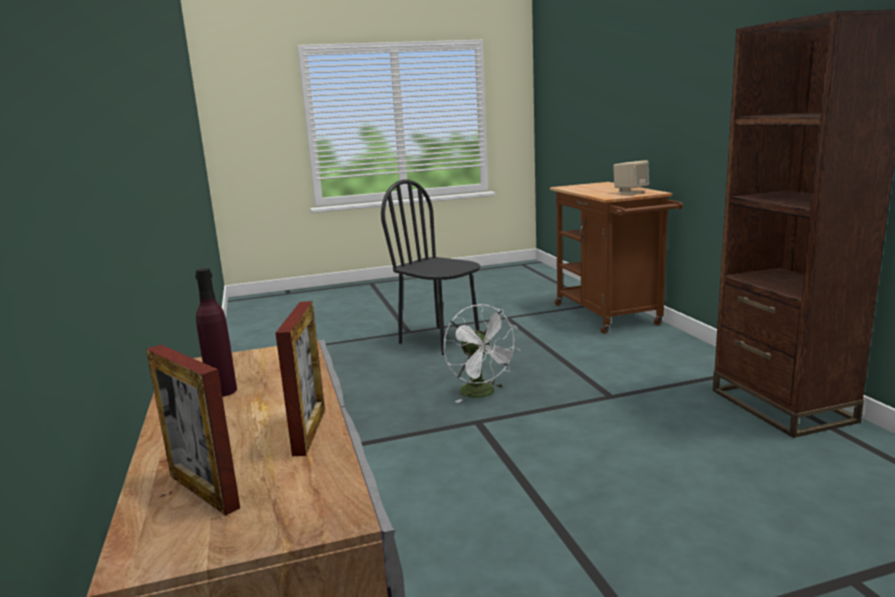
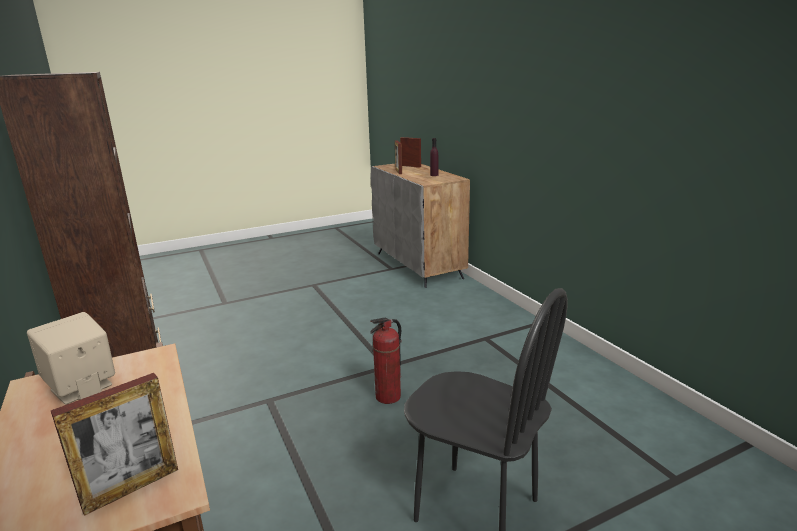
camera: 170 degrees right, 5 degrees up
white fan [444,304,520,403] -> fire extinguisher [370,317,401,404]
none -> picture frame [51,373,178,516]

